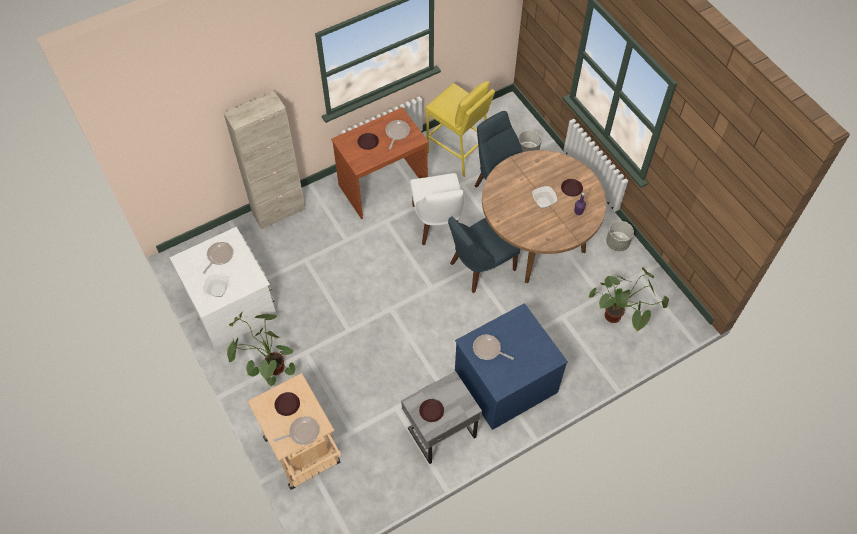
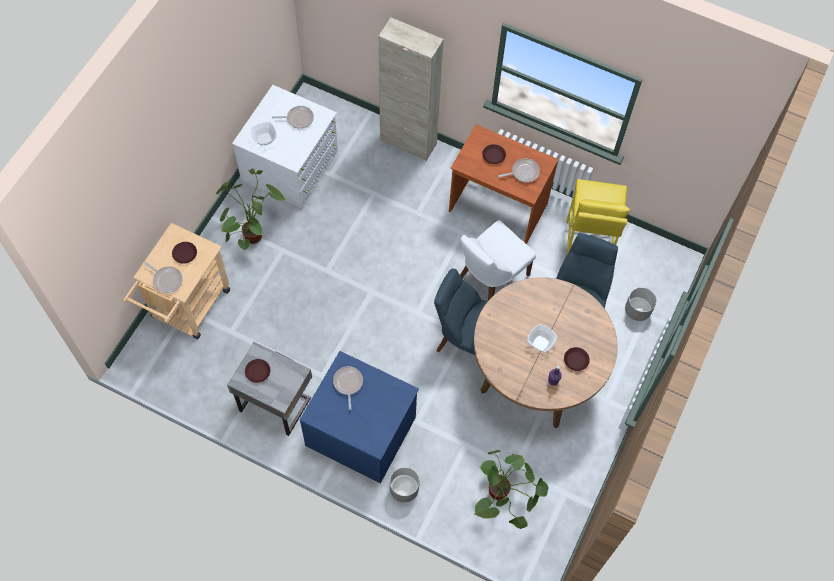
camera: 55 degrees right, 5 degrees up
grey planter [606,221,634,251] -> grey planter moved to [390,467,419,502]

